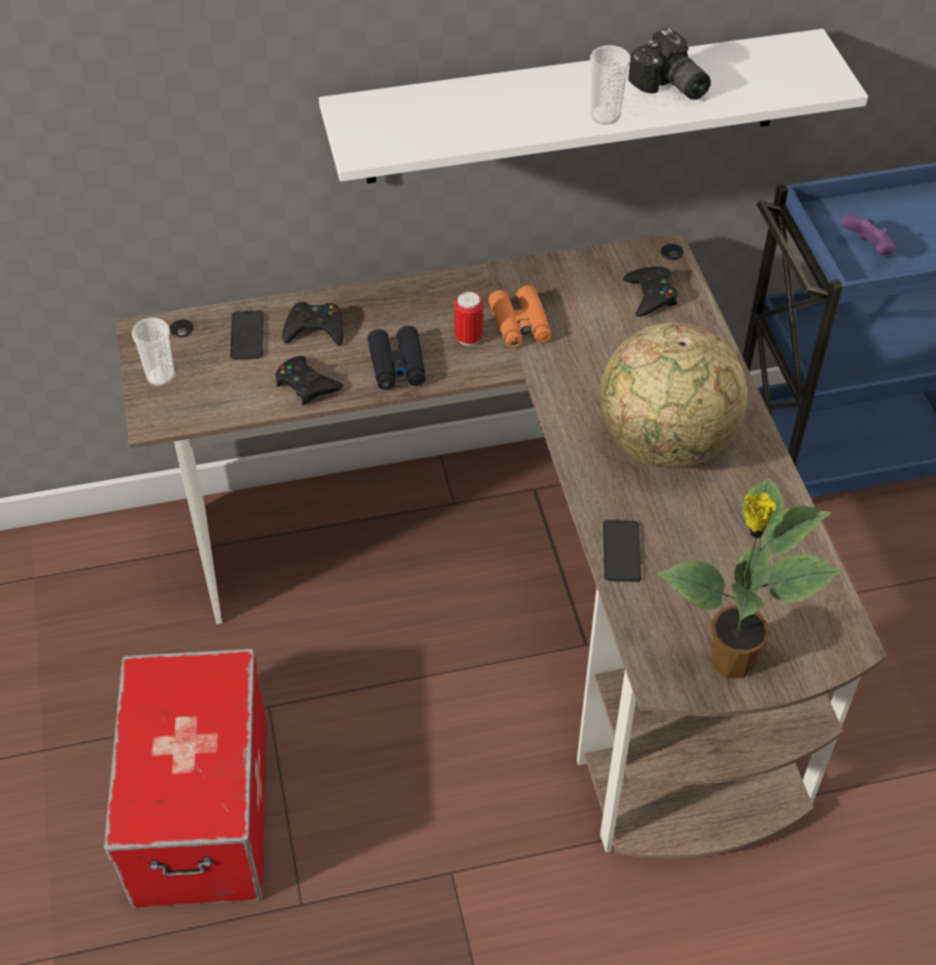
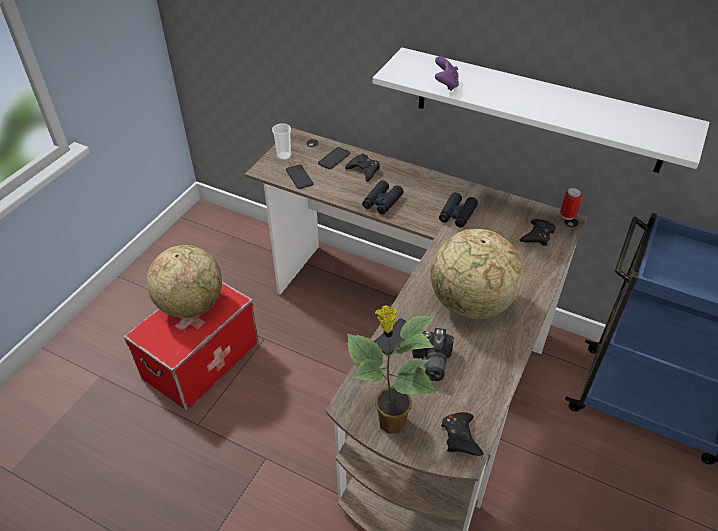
camera: 40 degrees right, 5 degrees down
black game controller [275,356,343,406] -> black game controller moved to [441,412,484,456]
can [454,291,483,346] -> can moved to [560,188,582,220]
orange binoculars [488,285,552,348] -> black binoculars [439,192,478,228]
cup [590,45,630,124] -> none
camera [628,27,711,100] -> camera moved to [412,328,454,381]
purple game controller [841,214,896,257] -> purple game controller moved to [435,56,459,91]
none -> globe [147,245,222,318]
none -> phone [286,165,313,189]

